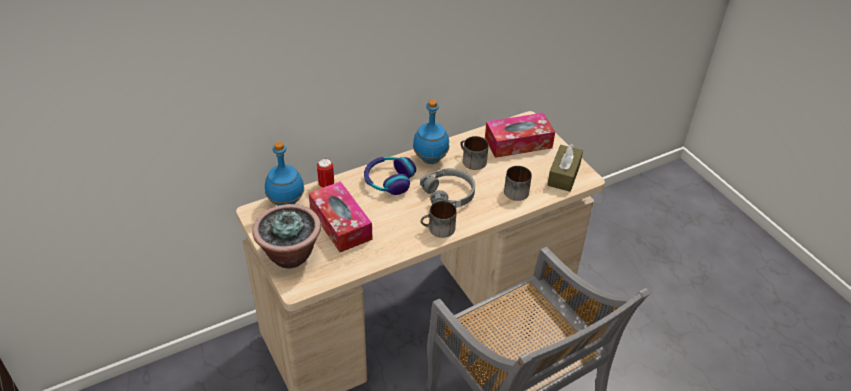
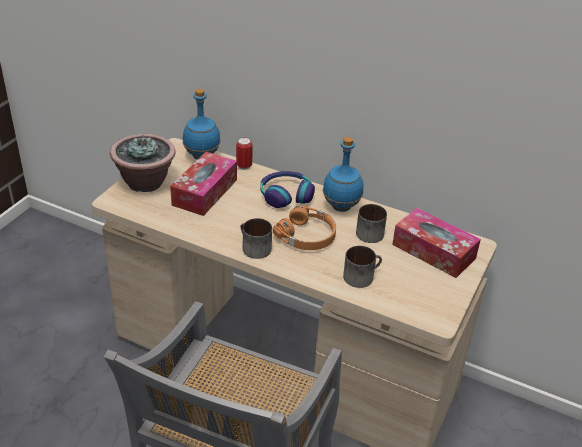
camera: 55 degrees right, 5 degrees down
grey headphones [420,168,475,208] -> orange headphones [273,206,336,250]
brown tissue box [547,144,583,192] -> none

